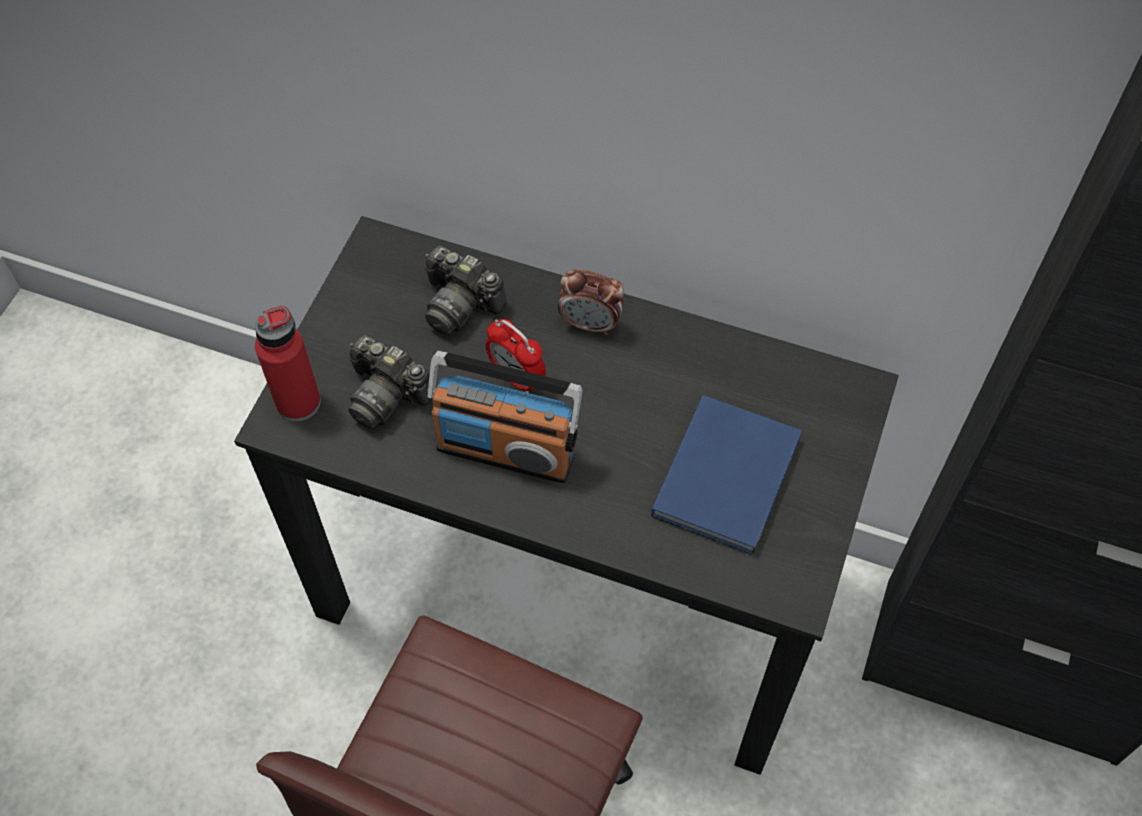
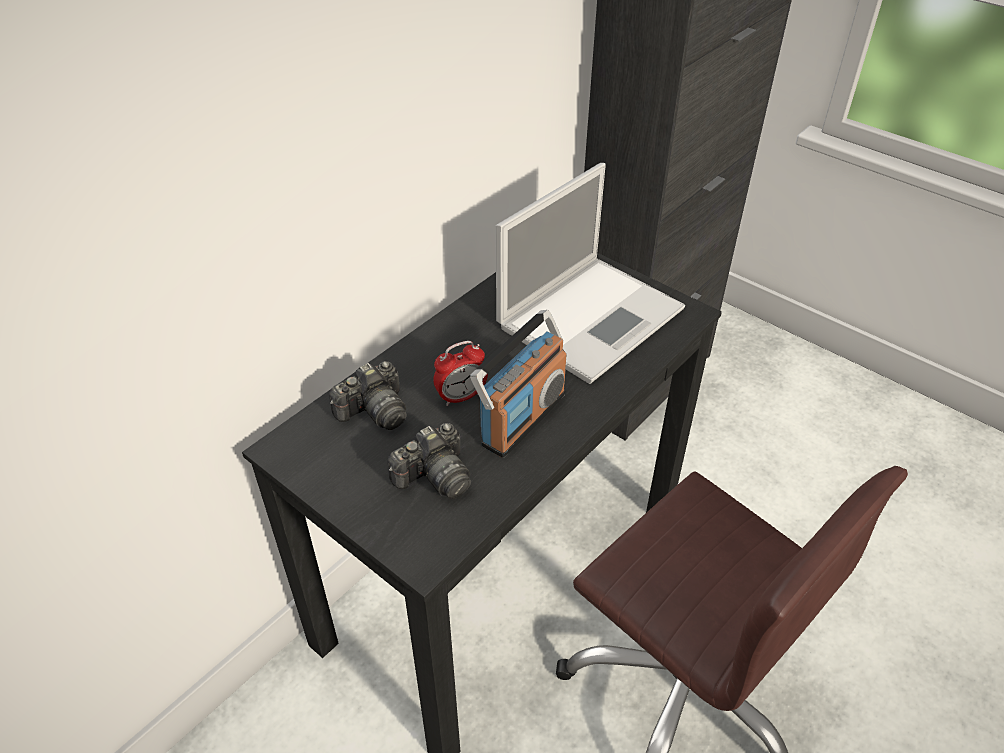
camera: 70 degrees left, 15 degrees down
red bottle [255,306,321,422] -> none
alarm clock [558,270,624,335] -> none
blue book [651,395,802,555] -> laptop [496,163,685,384]

